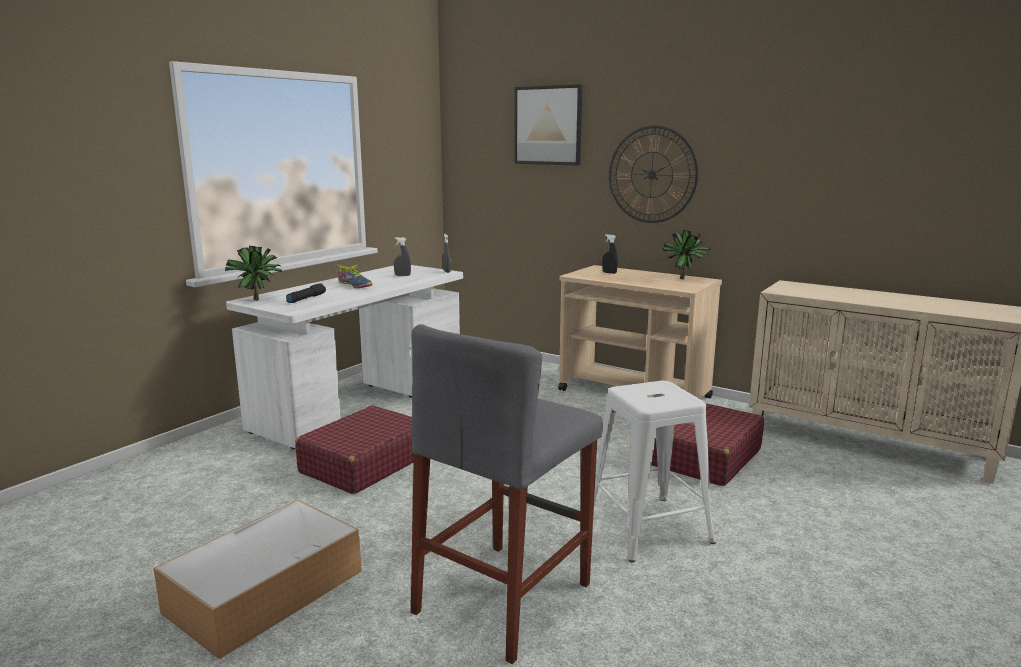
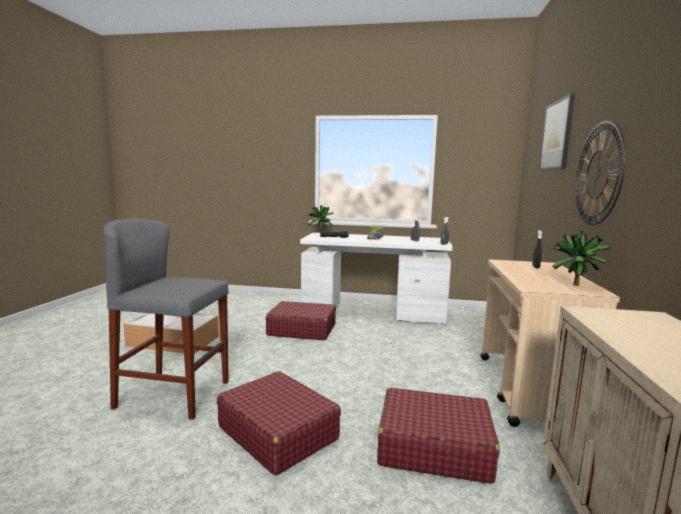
camera: 65 degrees right, 5 degrees down
white stool [594,381,716,562] -> red suitcase [217,371,341,475]

